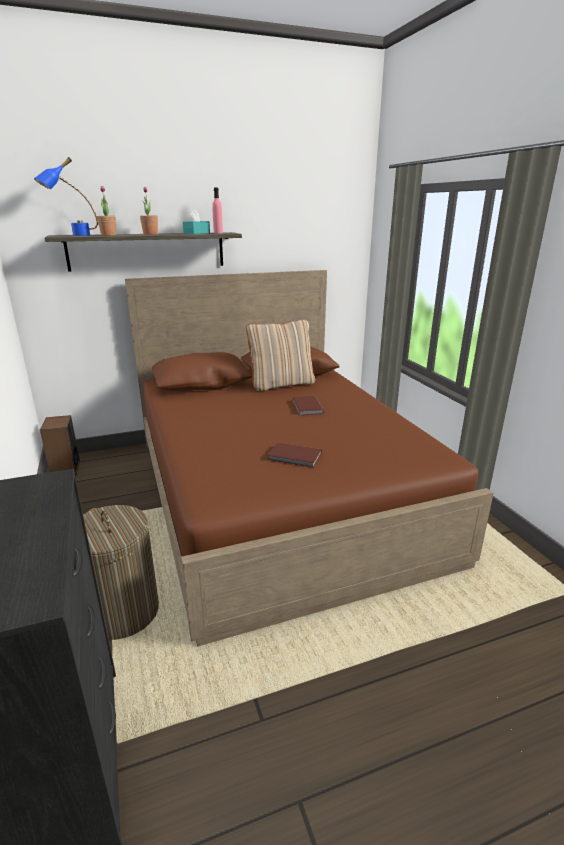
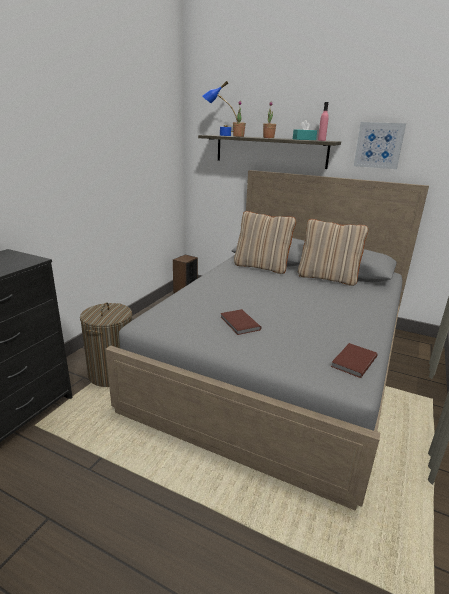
camera: 45 degrees right, 0 degrees up
brown bed [125,270,494,647] -> grey bed [105,170,429,511]
brown book [292,396,324,415] -> brown book moved to [331,343,378,378]
none -> beige pillow [234,211,296,274]
none -> picture [354,122,406,169]

